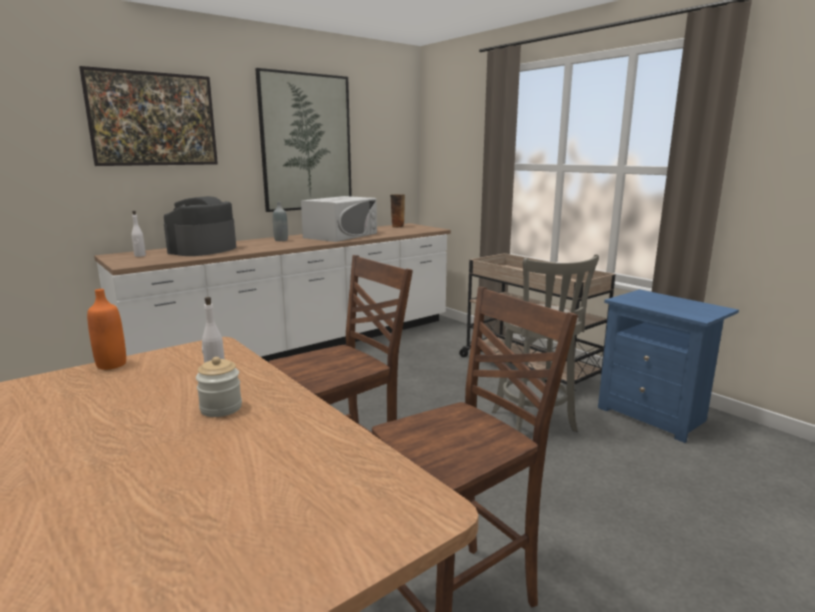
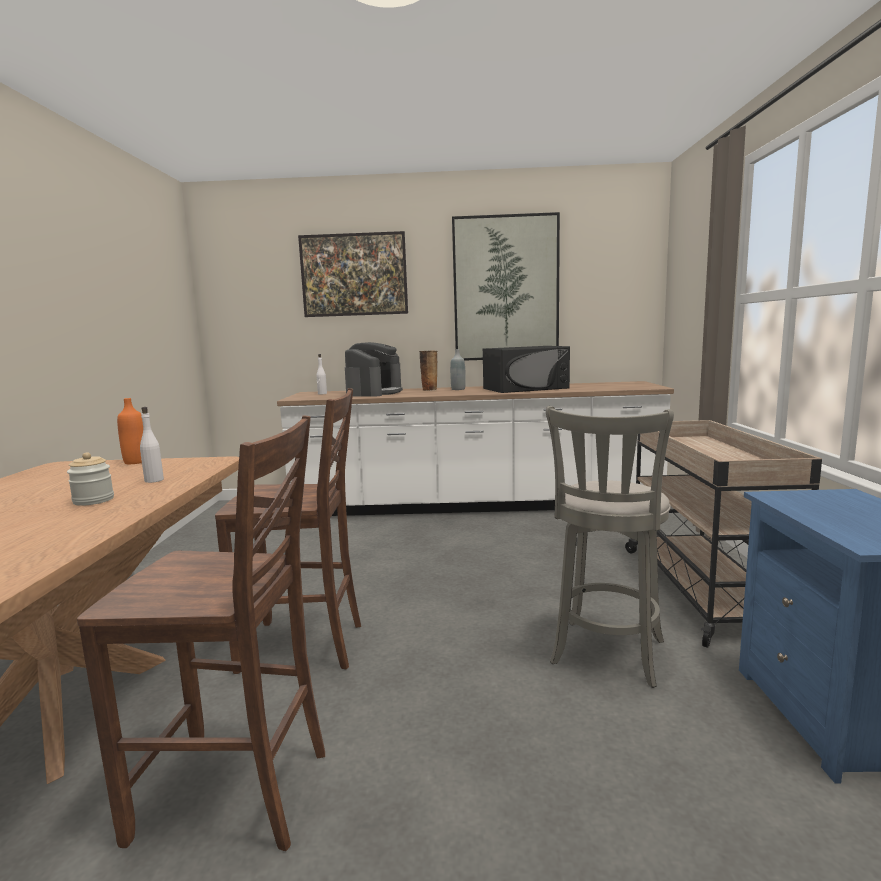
camera: 40 degrees right, 5 degrees down
coffee machine [164,196,236,256] -> coffee machine turned 135 degrees clockwise [345,342,403,397]
white microwave [301,196,377,242] -> black microwave [483,346,570,393]
vase [390,194,405,228] -> vase moved to [419,351,437,391]

